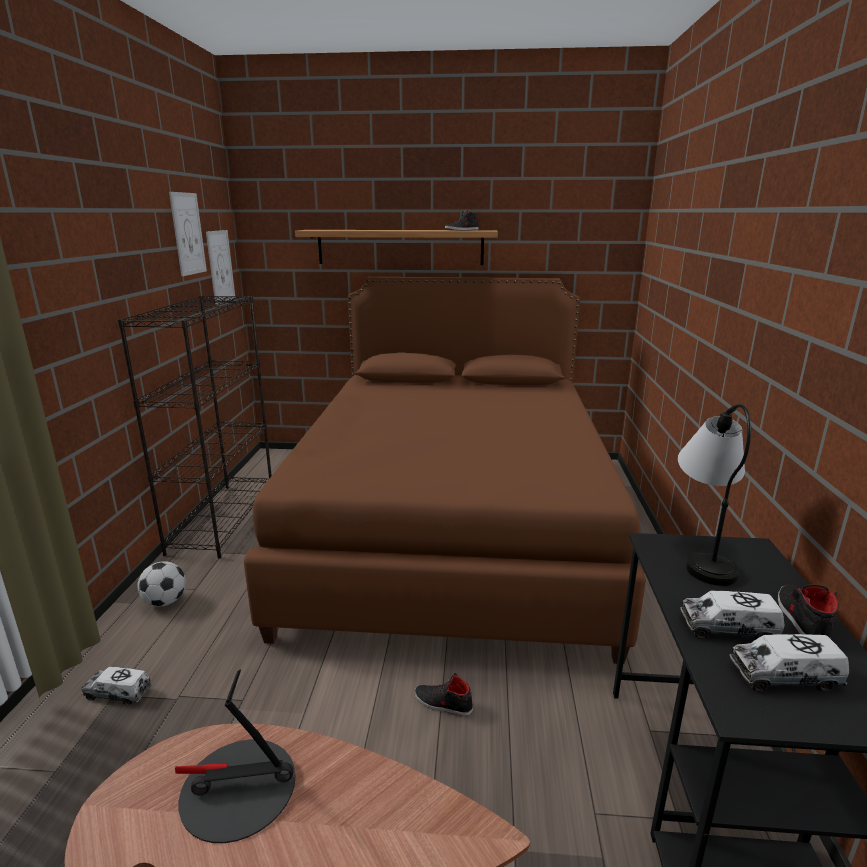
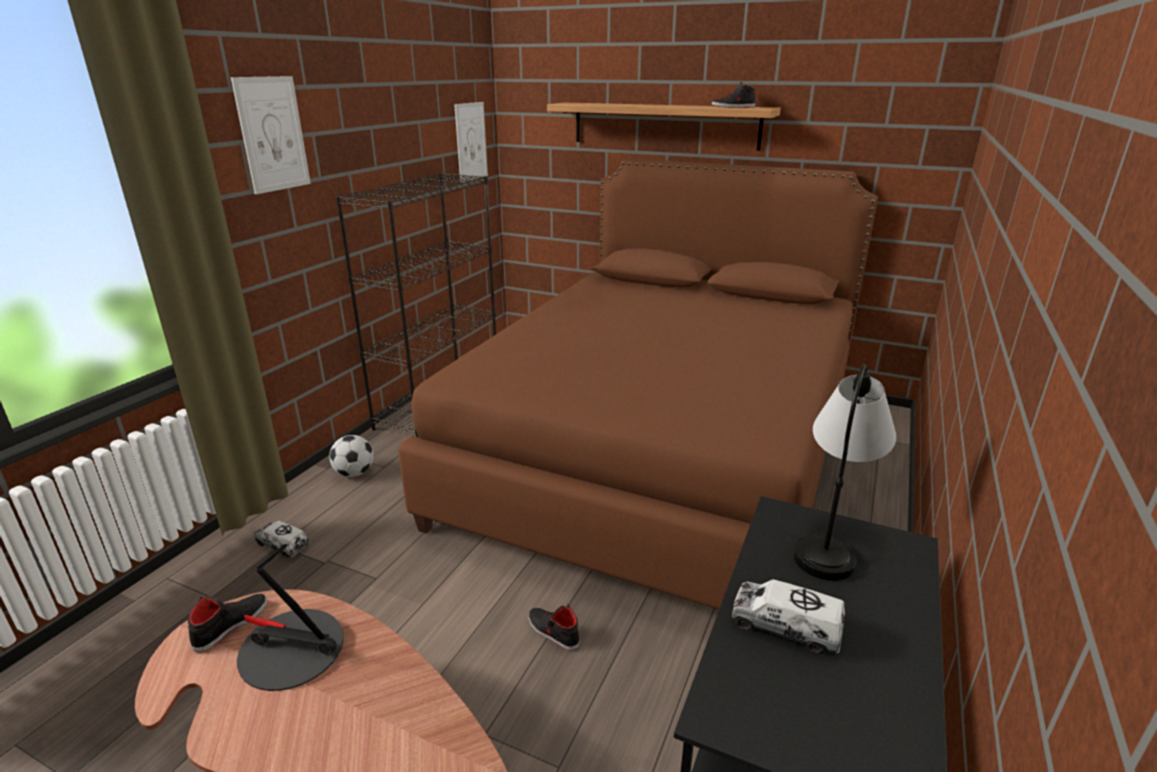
camera: 20 degrees right, 5 degrees up
picture [169,192,207,276] -> picture moved to [231,76,311,194]
toy truck [730,634,849,691] -> none
black shoe [778,584,839,639] -> black shoe moved to [188,594,268,653]

